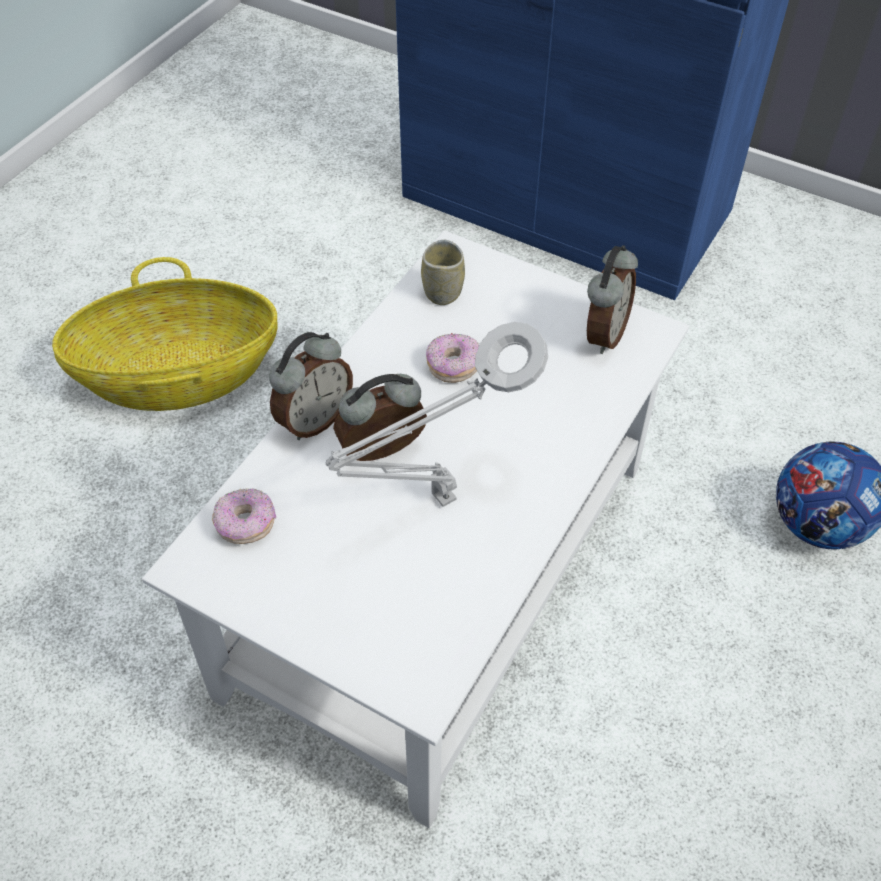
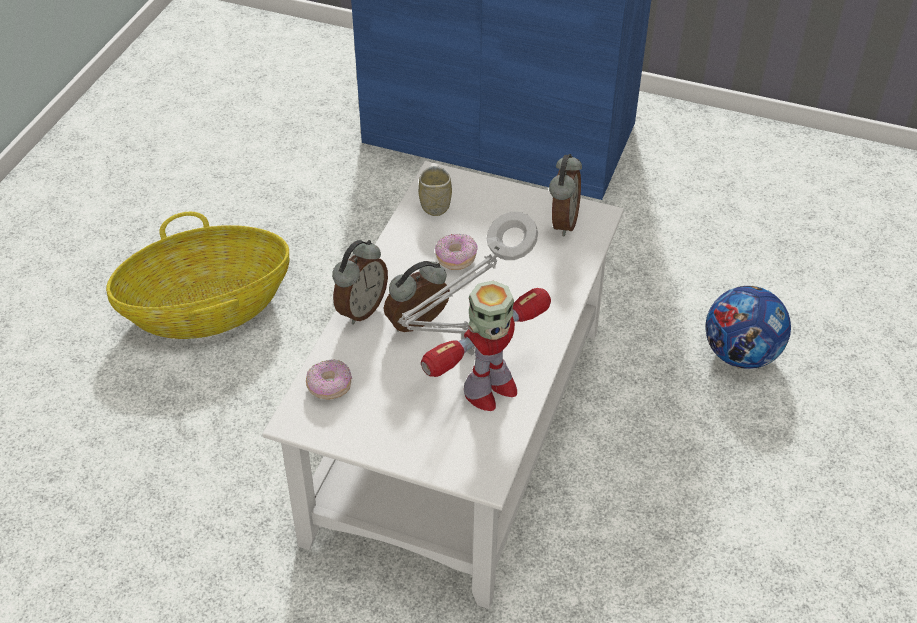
camera: 10 degrees left, 5 degrees down
none -> toy robot [421,281,551,411]

